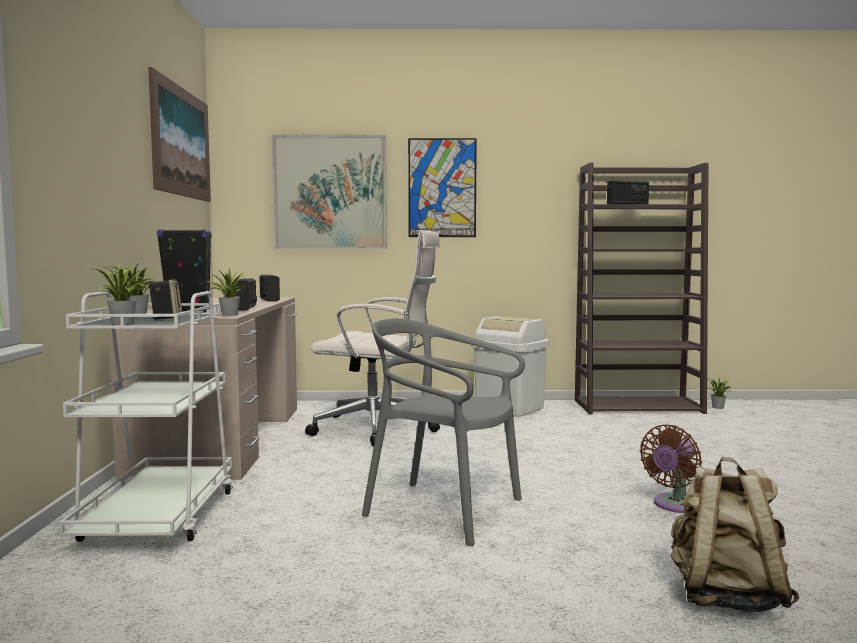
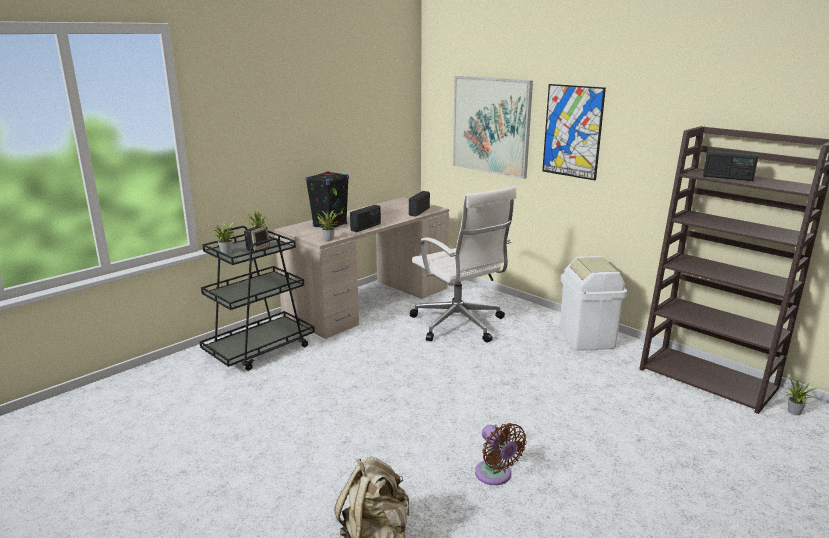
camera: 45 degrees right, 15 degrees up
white cart [59,291,233,542] -> black cart [199,226,315,371]
picture [148,67,211,202] -> none
grey chair [362,318,525,546] -> none
brown fan [640,425,702,513] -> brown fan turned 120 degrees counterclockwise [475,423,527,485]

